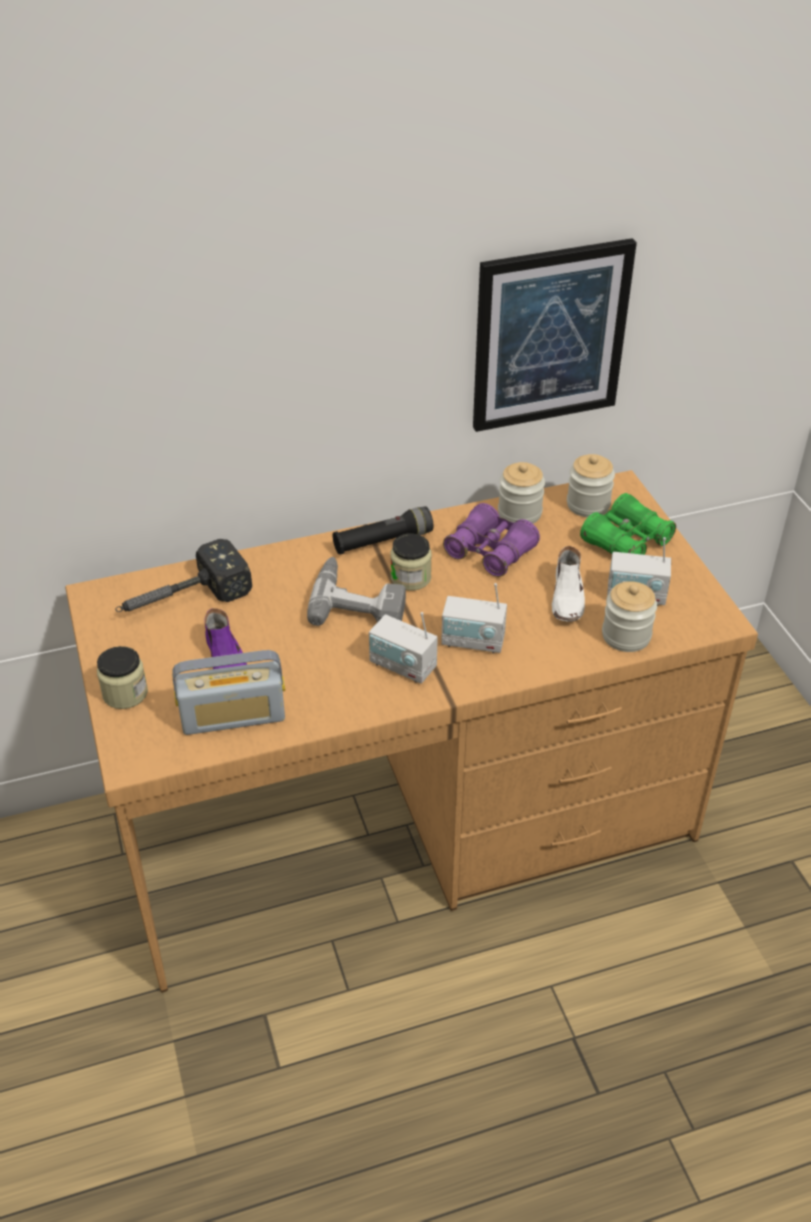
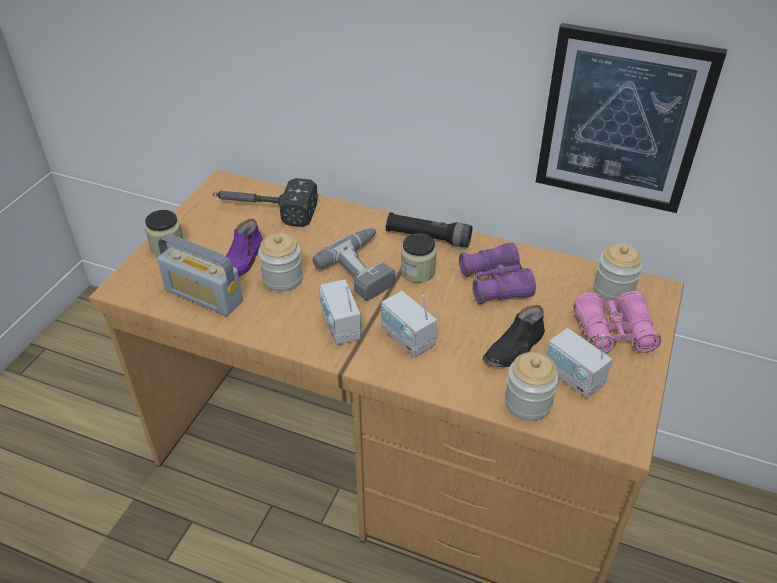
camera: 40 degrees right, 0 degrees up
jar [498,462,545,524] -> jar moved to [258,233,303,292]
white shoe [552,546,585,622] -> black shoe [483,305,545,367]
green binoculars [580,493,676,555] -> pink binoculars [573,291,661,353]

